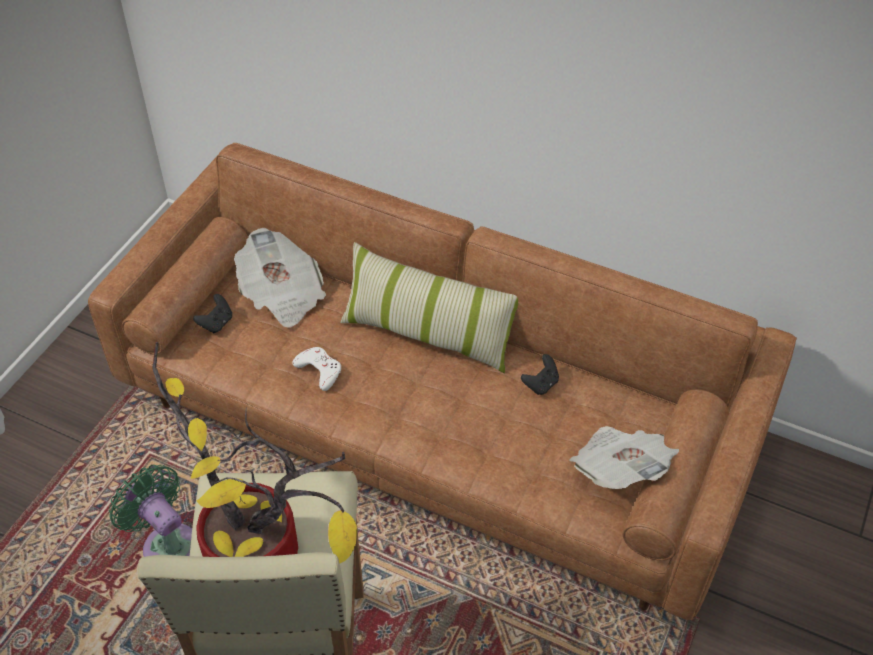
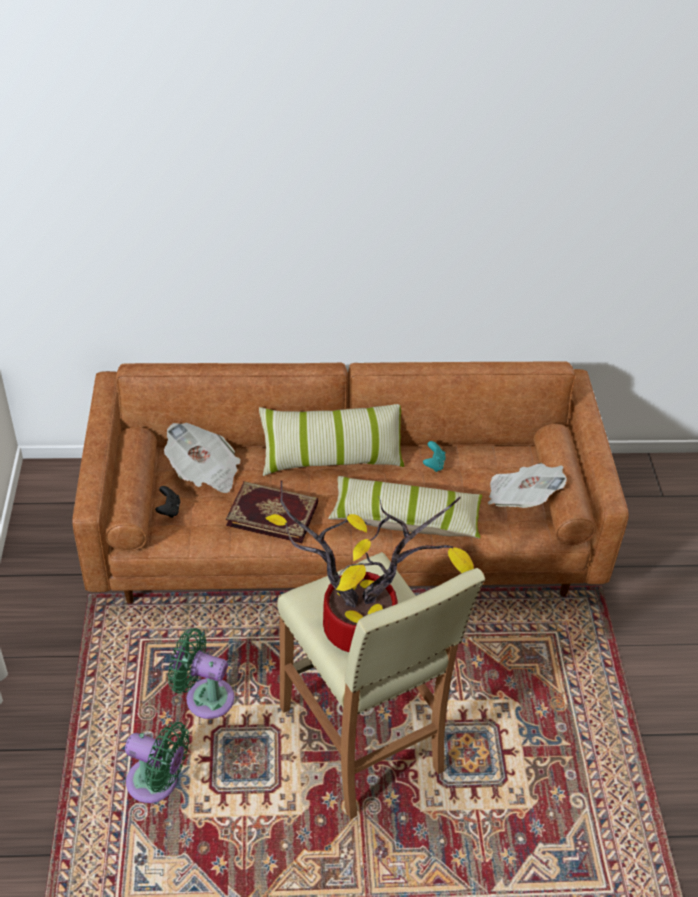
camera: 30 degrees left, 5 degrees down
white game controller [293,347,341,391] -> book [226,481,318,543]
black game controller [521,354,559,395] -> turquoise game controller [423,441,445,472]
none -> green fan [125,722,189,803]
none -> pillow [328,476,482,539]

